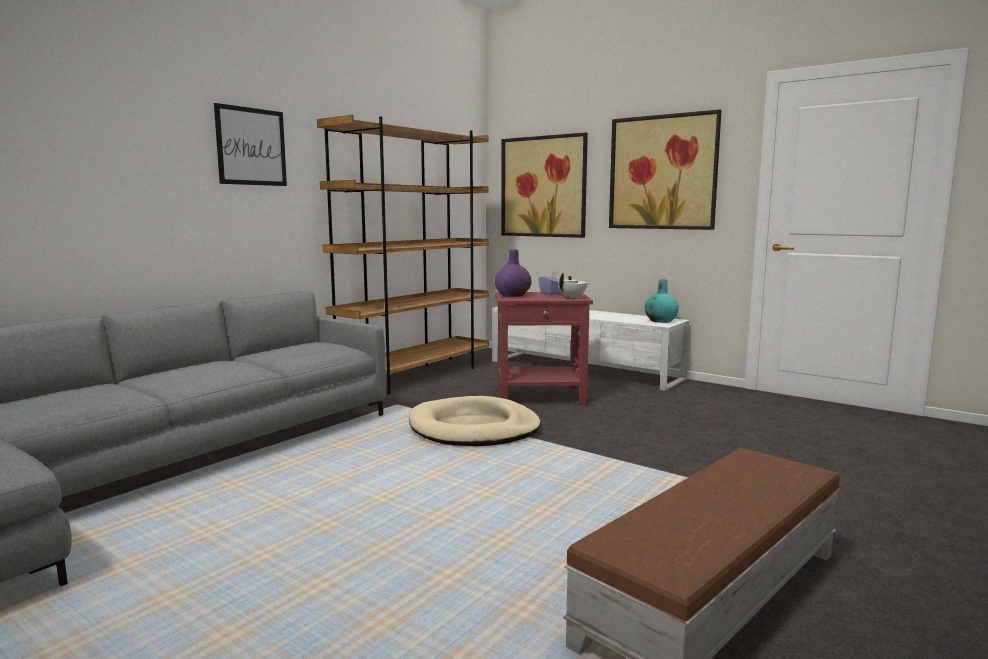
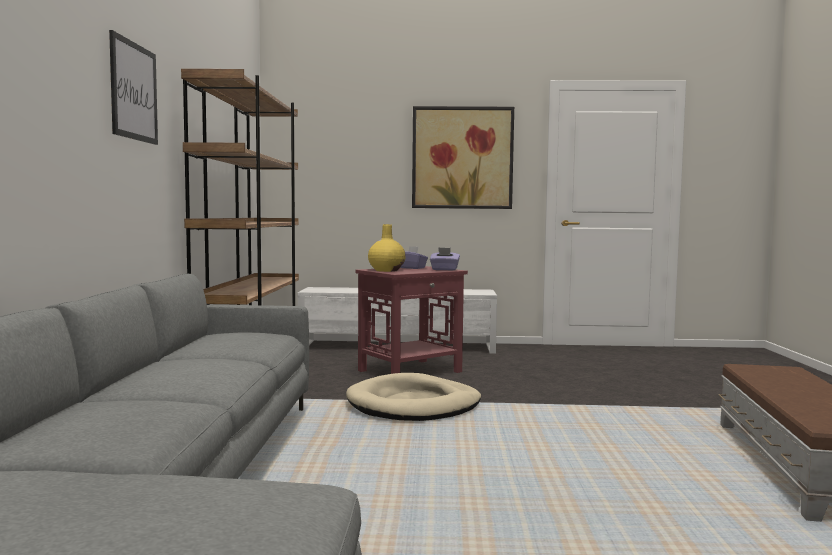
camera: 35 degrees left, 5 degrees down
purple vase [495,250,532,297] -> yellow vase [368,224,406,272]
picture [501,132,588,238] -> none
white teapot [558,273,587,299] -> purple tissue box [430,247,460,271]
turquoise vase [644,279,679,323] -> none

